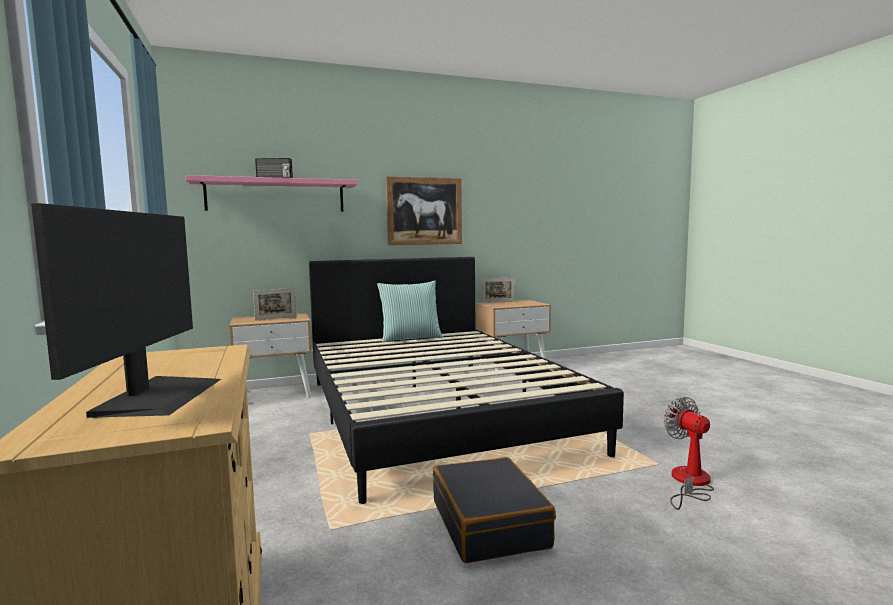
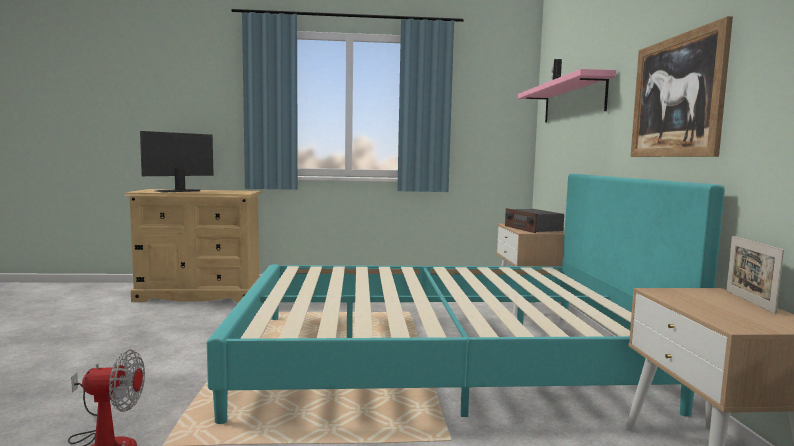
camera: 105 degrees right, 0 degrees up
monitor [31,203,221,418] -> monitor turned 120 degrees clockwise [140,131,214,193]
picture frame [253,288,296,321] -> radio [505,208,564,233]
black bed [309,257,624,504] -> turquoise bed [207,174,725,424]
pillow [377,281,443,343] -> none
black suitcase [433,457,556,563] -> none

